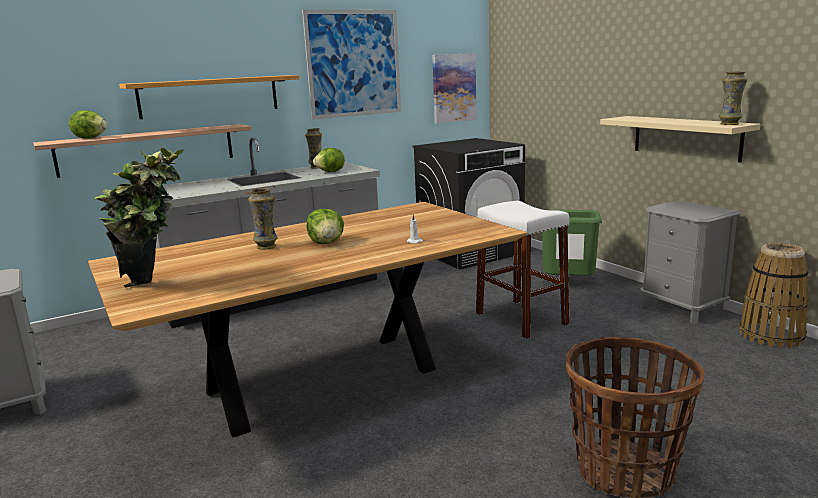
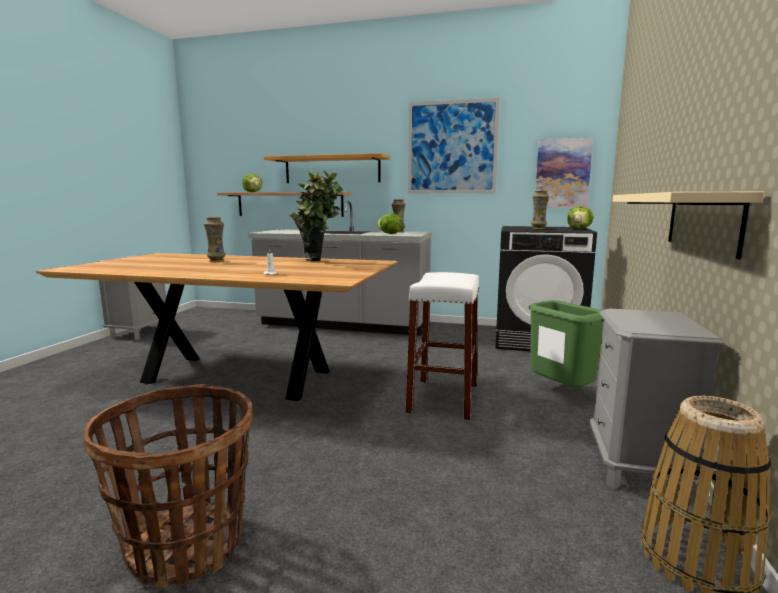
camera: 45 degrees right, 5 degrees down
potted plant [94,148,184,287] -> potted plant moved to [290,170,344,261]
lettuce [307,209,344,244] -> lettuce moved to [567,206,594,229]
vase [719,72,748,125] -> vase moved to [531,191,550,229]

